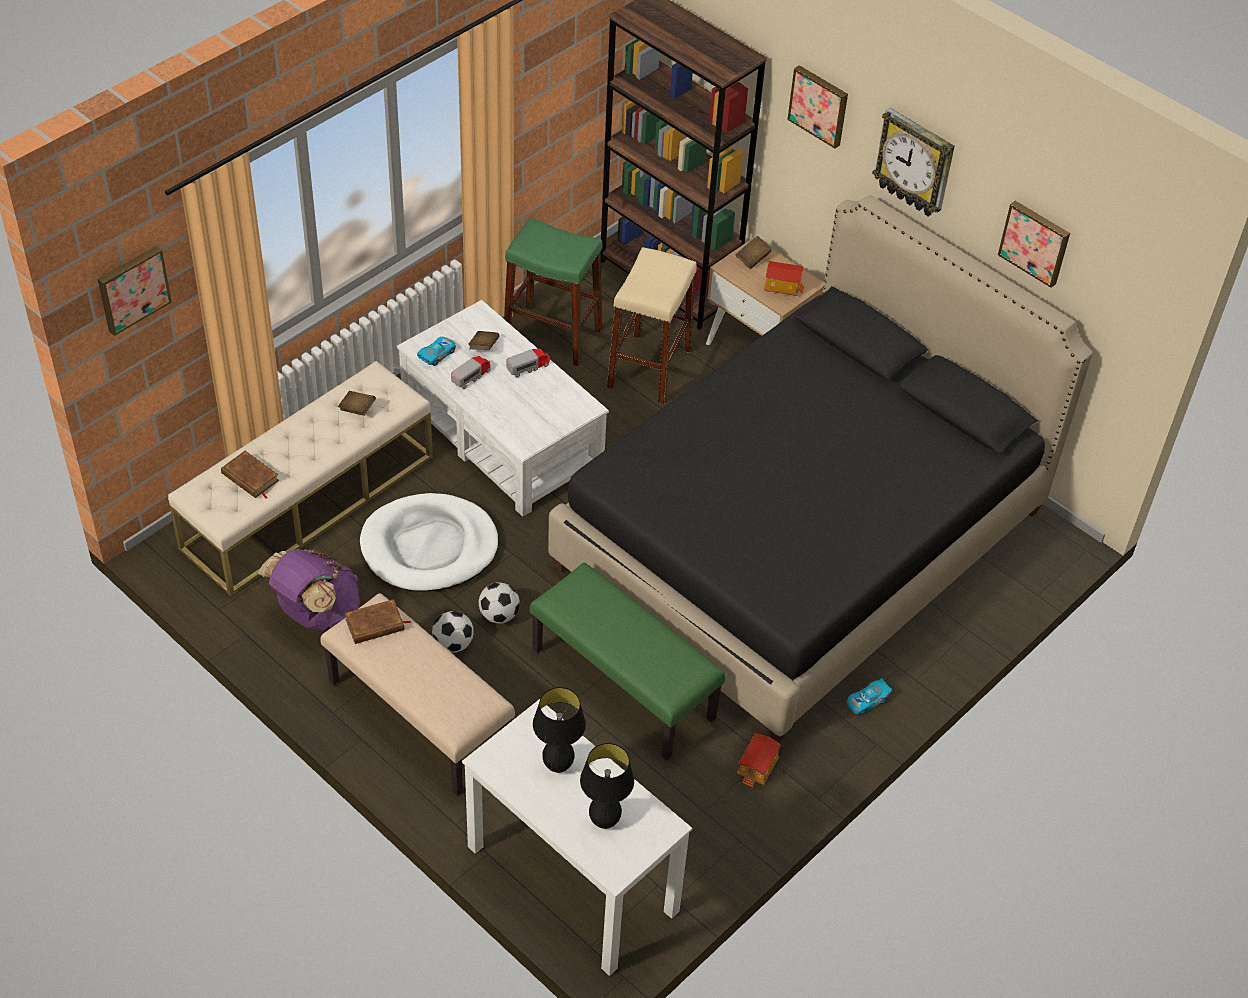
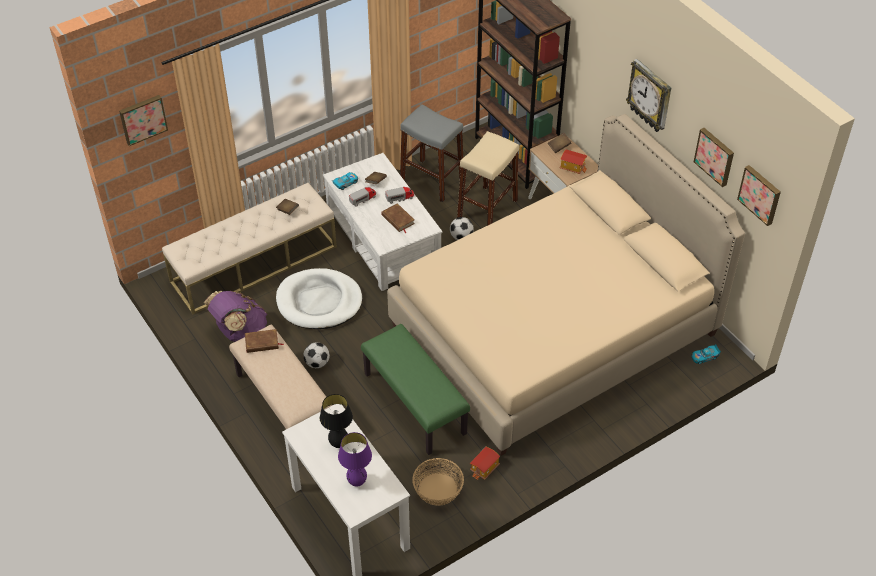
camera: 15 degrees right, 0 degrees up
brown book [221,451,279,499] -> brown book moved to [381,203,415,234]
football [479,583,520,623] -> football moved to [450,217,474,240]
green stool [504,217,602,366] -> grey stool [400,104,463,202]
black bed [548,195,1093,743] -> beige bed [387,114,745,456]
black table lamp [580,743,634,829] -> purple table lamp [338,432,372,487]
picture [787,65,848,149] -> picture moved to [737,165,781,226]
toy car [847,678,892,715] -> toy car moved to [691,344,721,364]
none -> basket [412,458,464,506]

